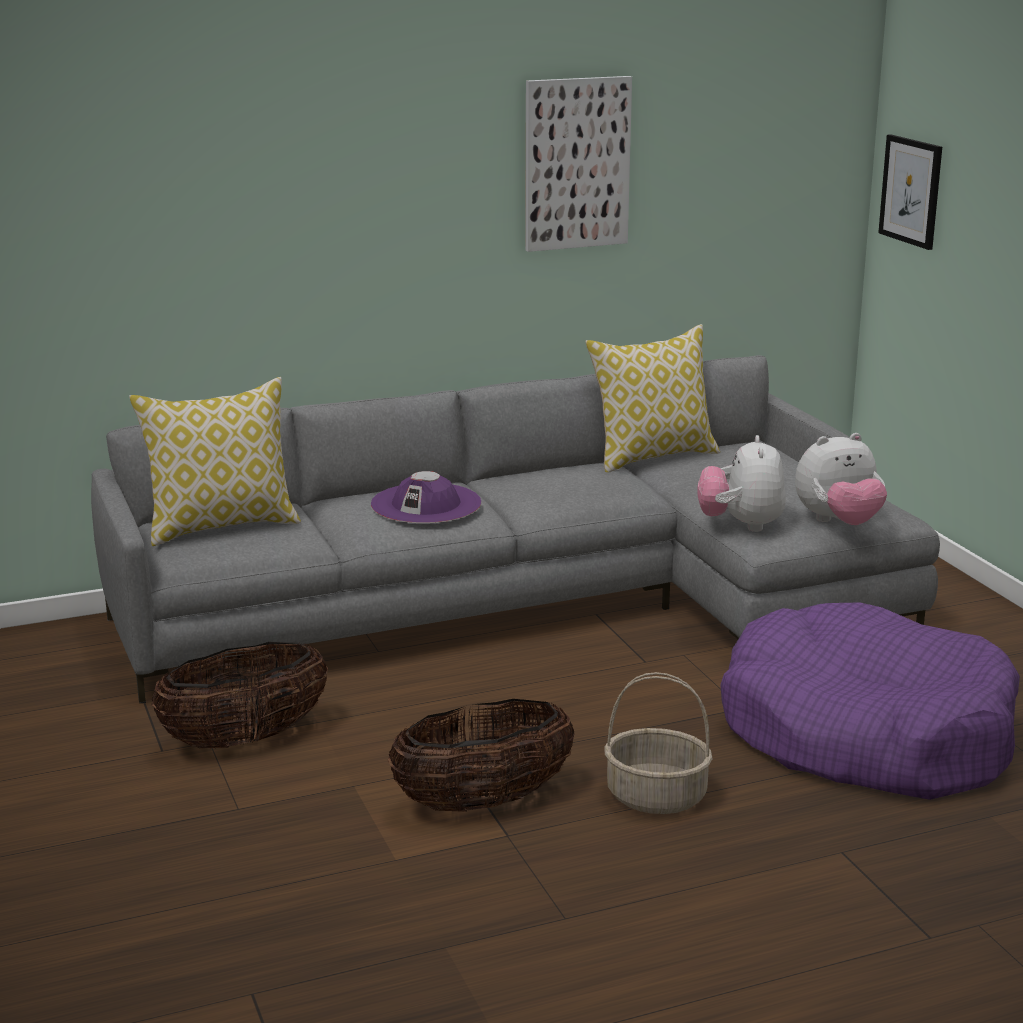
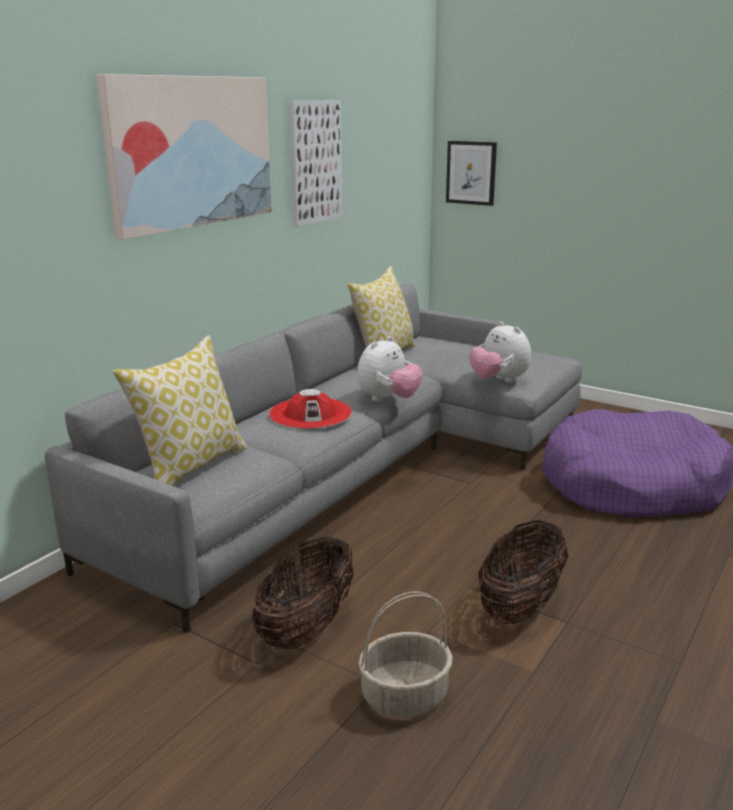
camera: 35 degrees left, 0 degrees up
purple hat [371,471,481,523] -> red hat [269,389,352,429]
basket [604,672,712,814] -> basket moved to [358,592,453,717]
plush toy [795,433,887,525] -> plush toy moved to [357,336,423,401]
none -> picture [96,74,272,240]

